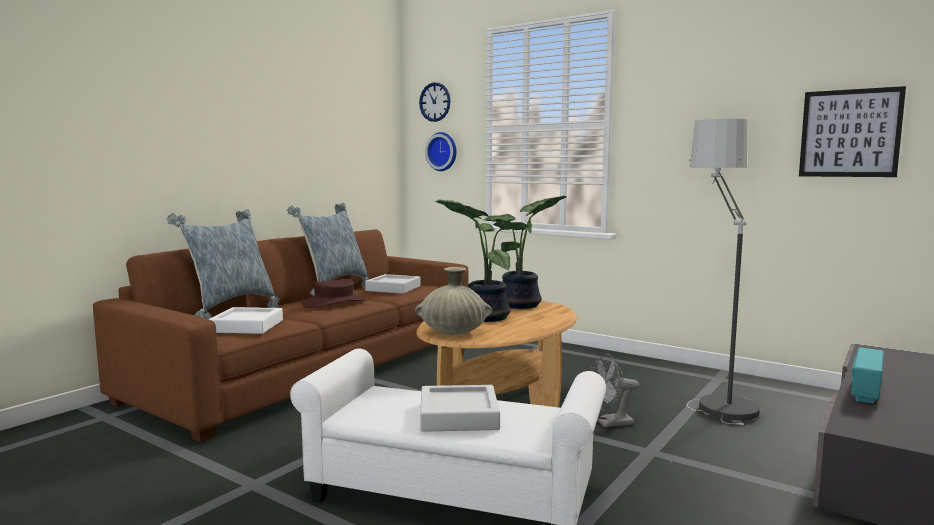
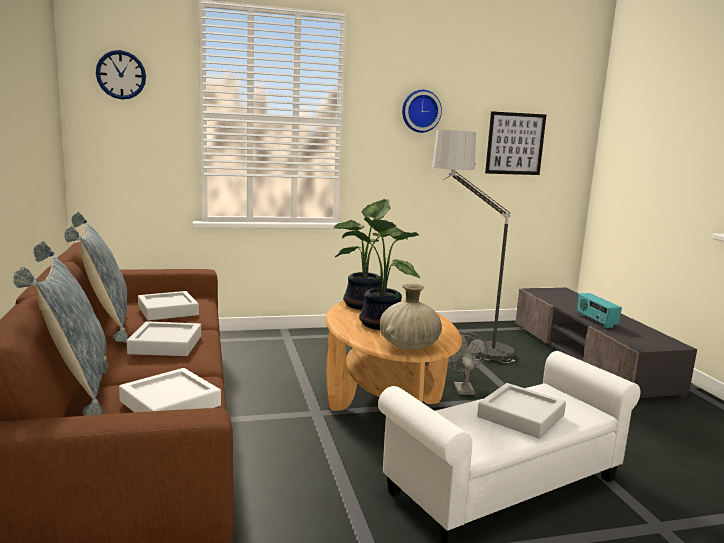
camera: 50 degrees left, 5 degrees up
brown hat [302,279,365,308] -> grey tray [127,321,201,356]
wall clock [425,132,457,171] -> wall clock moved to [402,90,442,133]
grey fan [590,354,639,427] -> grey fan turned 150 degrees clockwise [448,332,488,395]

